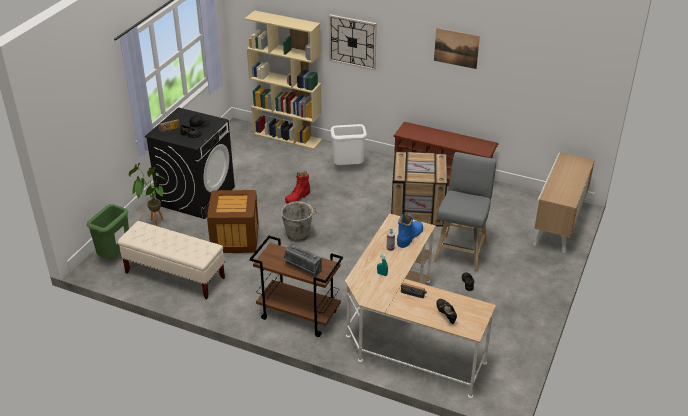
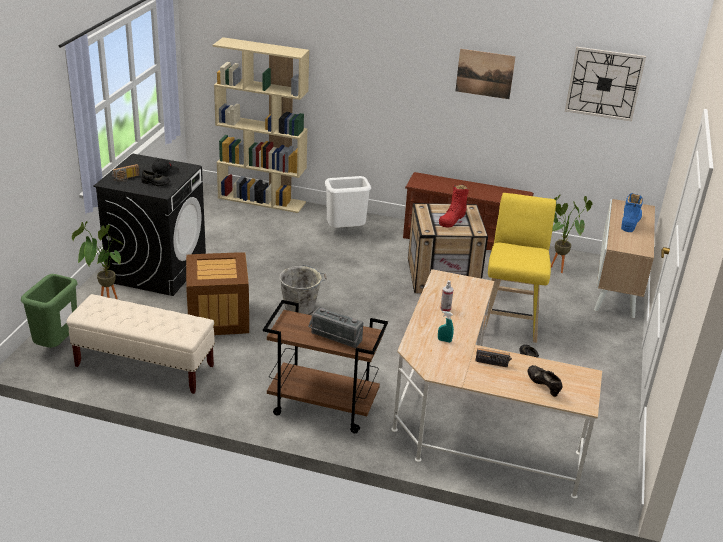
camera: 10 degrees left, 5 degrees down
red boot [285,171,310,204] -> red boot moved to [439,184,469,227]
wall clock [329,14,377,70] -> wall clock moved to [565,47,646,121]
blue boot [397,213,423,248] -> blue boot moved to [621,193,643,232]
grey stool [434,152,496,271] -> yellow stool [485,193,556,343]
none -> potted plant [551,195,592,273]

